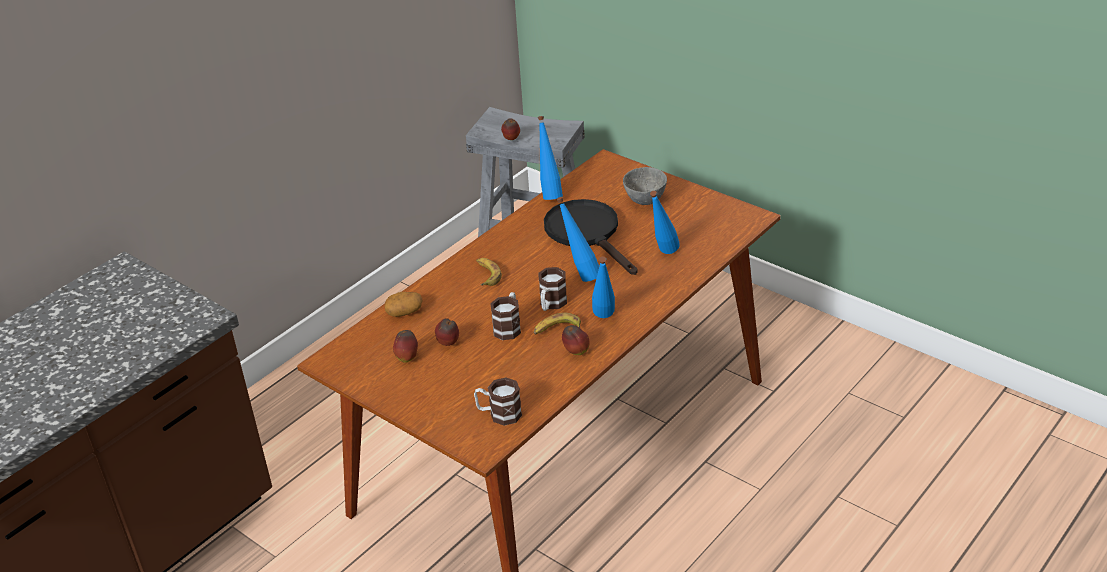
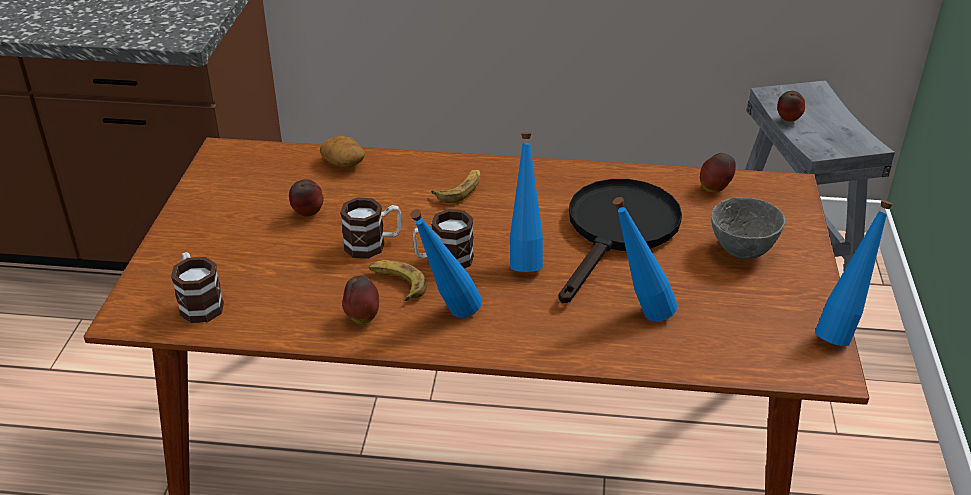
camera: 55 degrees right, 0 degrees up
apple [393,330,418,363] -> apple moved to [700,153,736,192]
blue bottle [538,116,563,200] -> blue bottle moved to [815,200,893,346]

